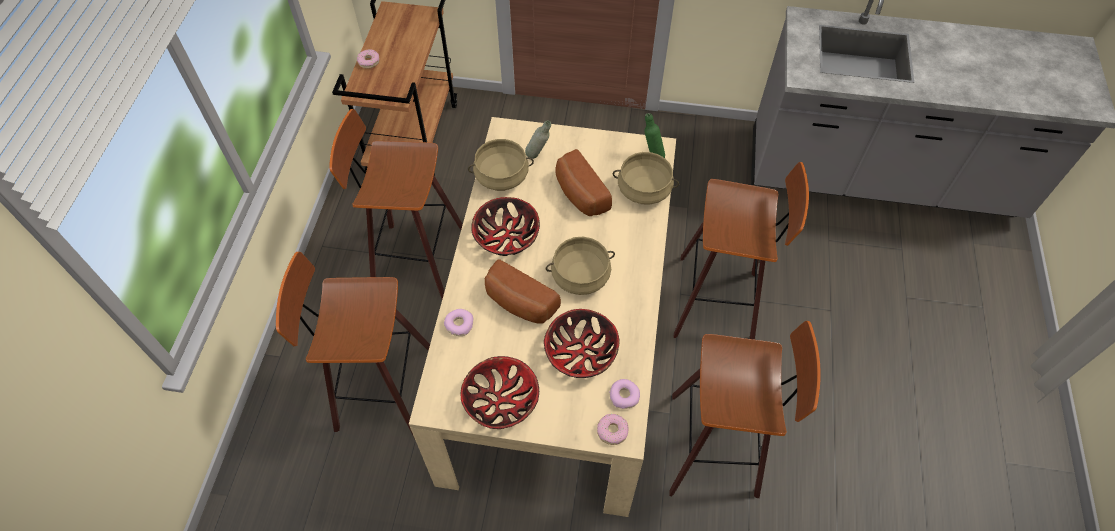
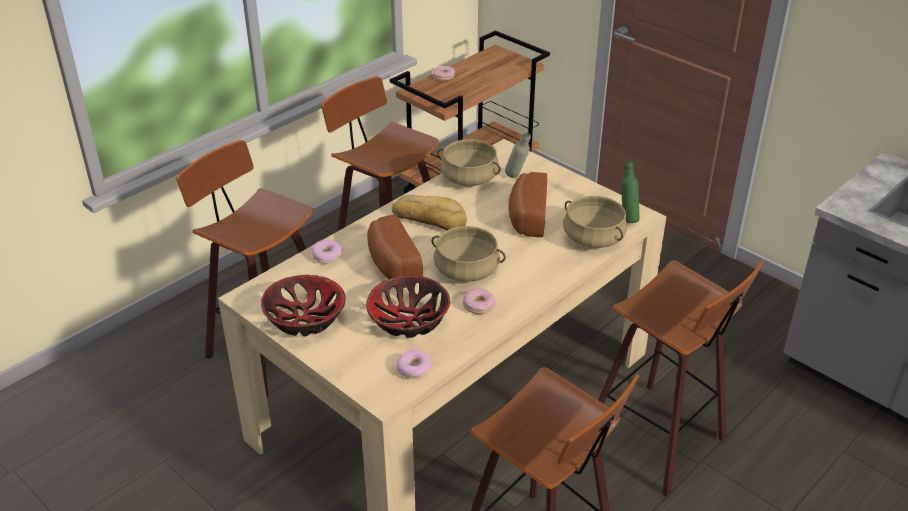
camera: 35 degrees right, 20 degrees down
bowl [471,197,540,256] -> bread [392,195,467,230]
donut [597,414,628,445] -> donut moved to [463,289,496,314]

